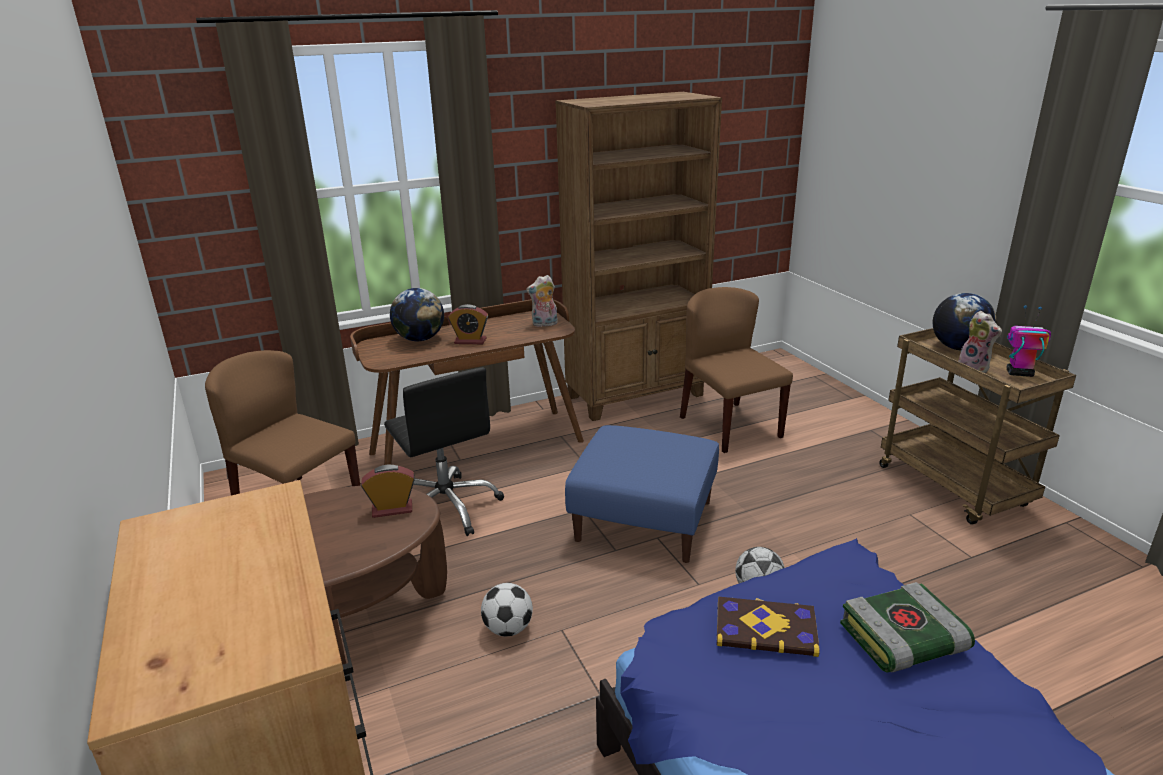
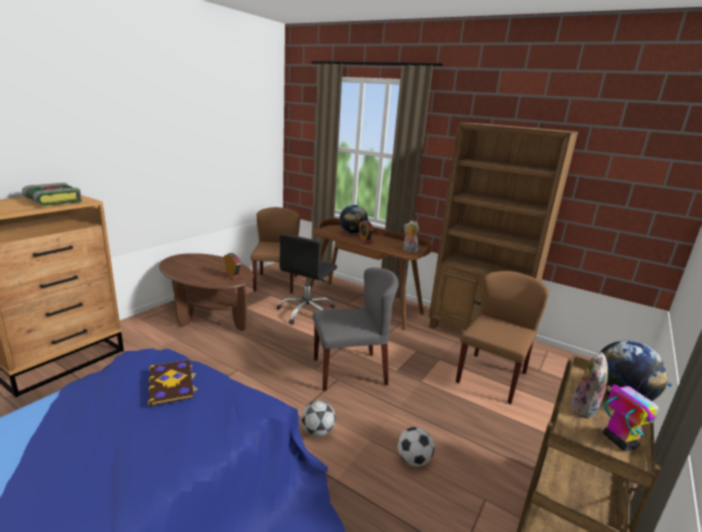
camera: 55 degrees right, 5 degrees down
football [481,583,533,636] -> football moved to [398,427,434,467]
blue ottoman [565,425,719,563] -> grey chair [313,267,399,391]
book [840,582,975,673] -> book moved to [22,183,82,206]

